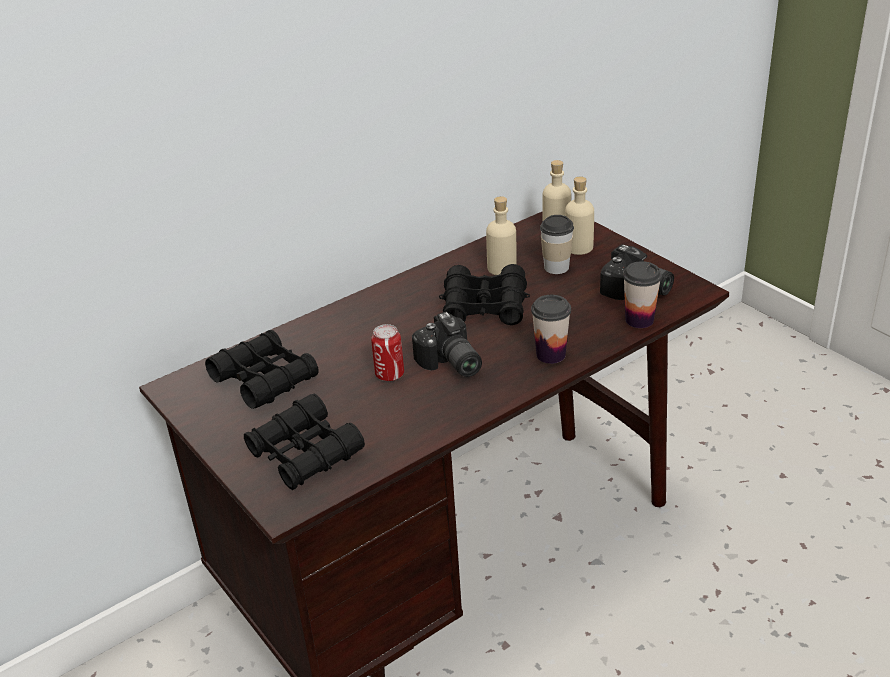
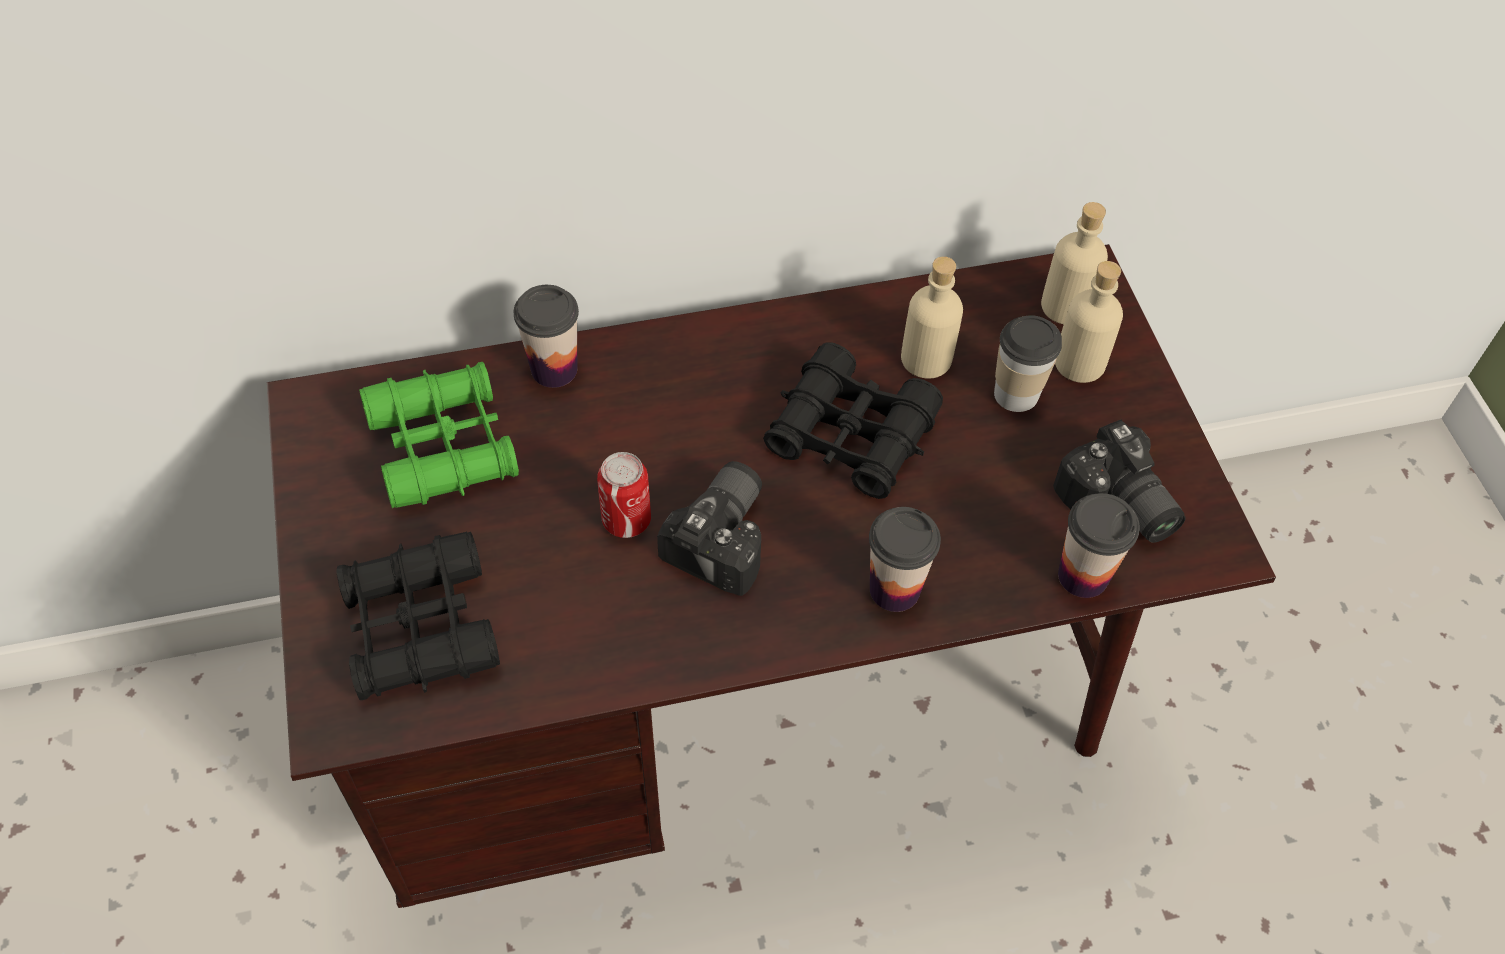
camera: 20 degrees right, 20 degrees up
black binoculars [205,330,319,409] -> green binoculars [359,362,519,508]
camera [412,312,482,377] -> camera turned 150 degrees counterclockwise [657,461,762,596]
none -> cup [514,285,579,388]

